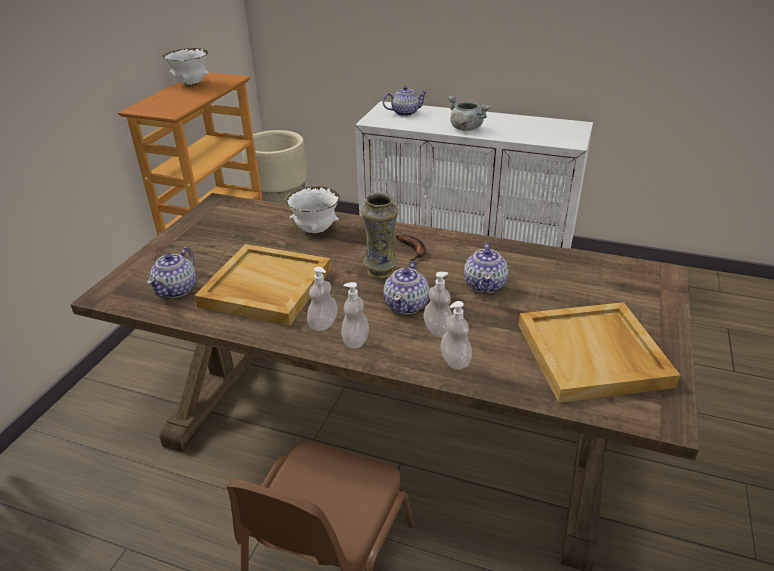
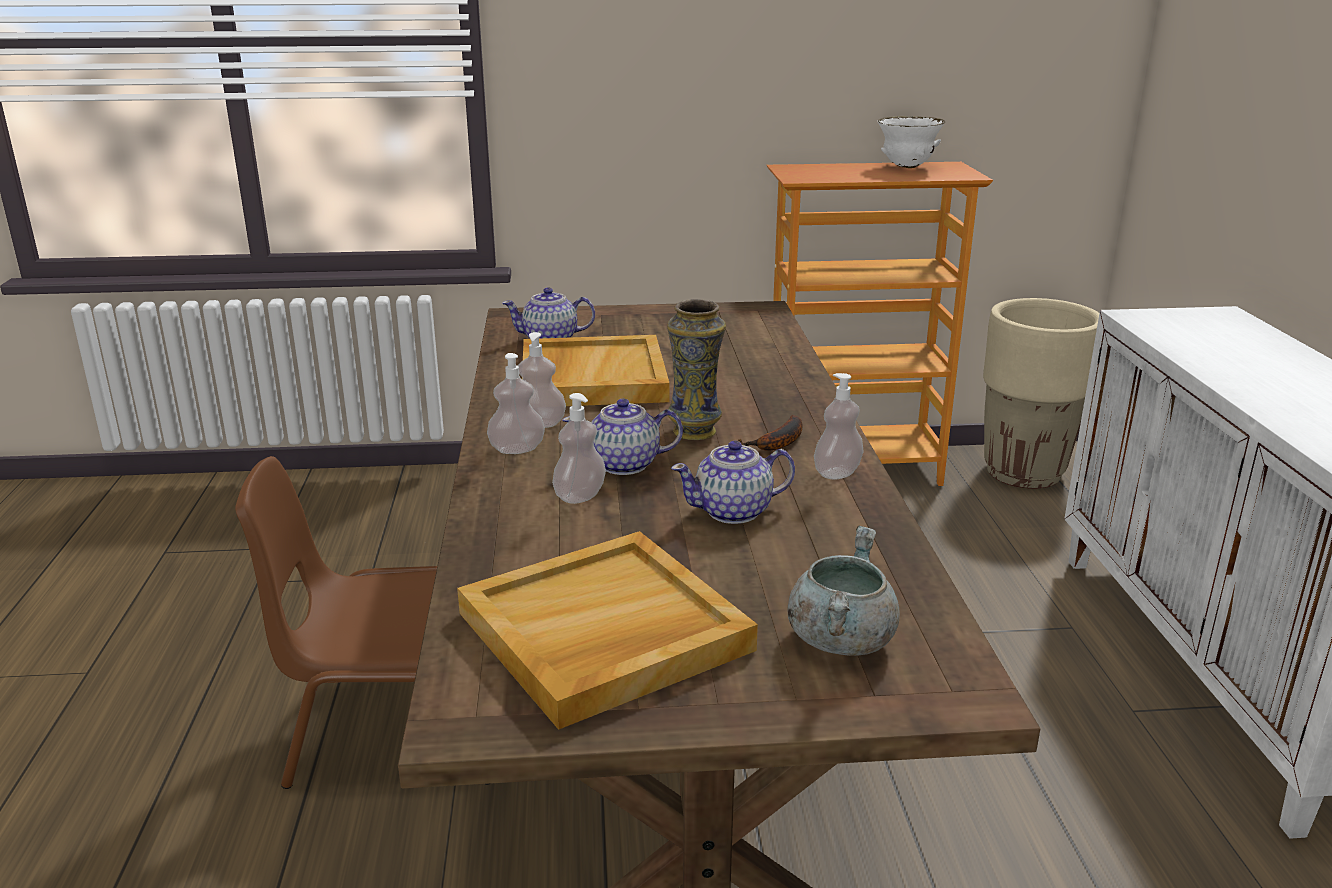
camera: 65 degrees right, 10 degrees down
white bowl [284,186,340,233] -> none
teapot [383,86,428,116] -> none
soap dispenser [440,301,472,370] -> soap dispenser moved to [814,373,864,480]
grey cooking pot [447,96,490,131] -> grey cooking pot moved to [788,526,900,656]

